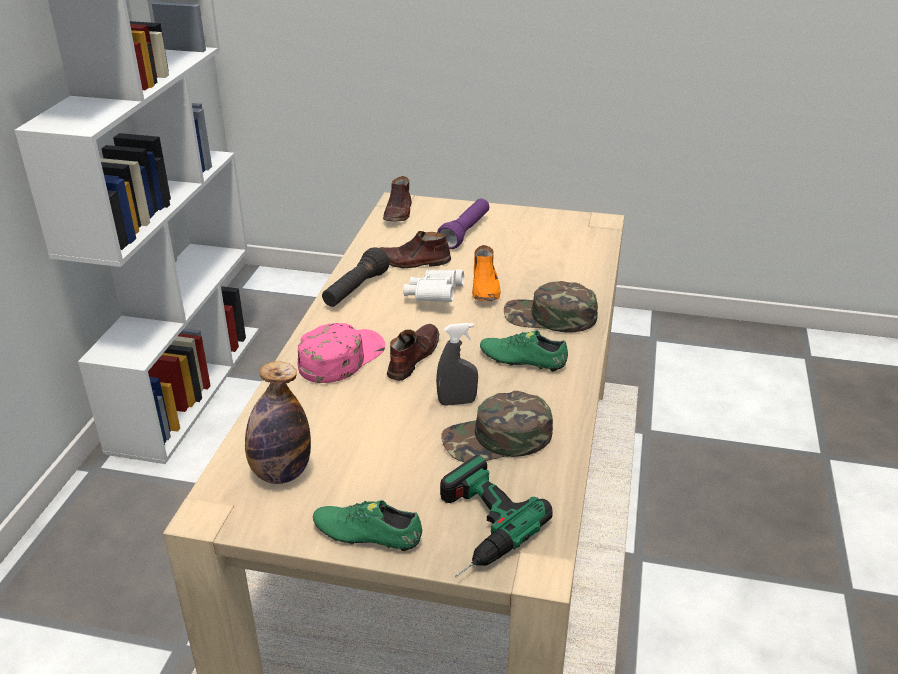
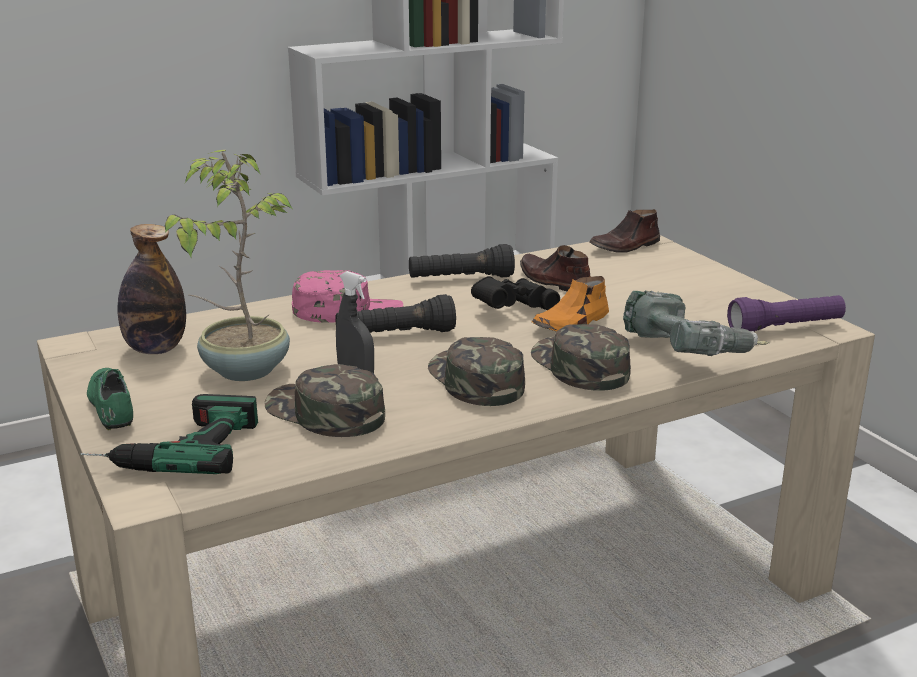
camera: 50 degrees right, 10 degrees down
brown shoe [387,324,439,381] -> black flashlight [335,294,456,333]
white binoculars [403,269,464,302] -> black binoculars [471,276,560,310]
purple flashlight [437,198,489,249] -> purple flashlight moved to [727,295,846,332]
green shoe [480,331,568,372] -> green cap [428,337,525,406]
none -> potted plant [165,150,292,381]
none -> power drill [623,290,770,356]

